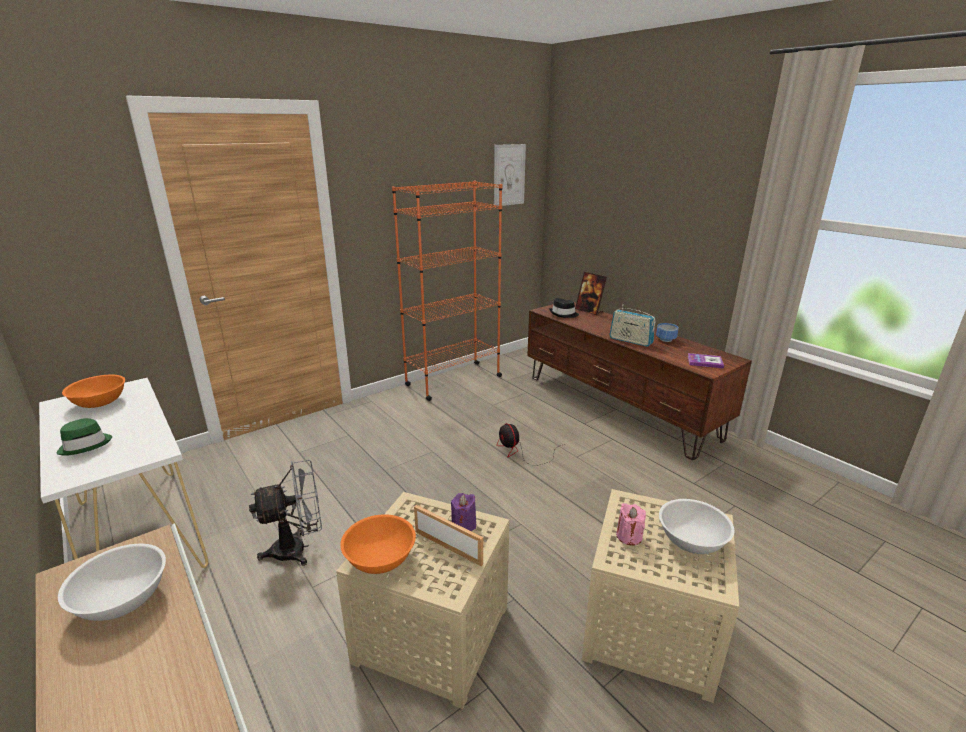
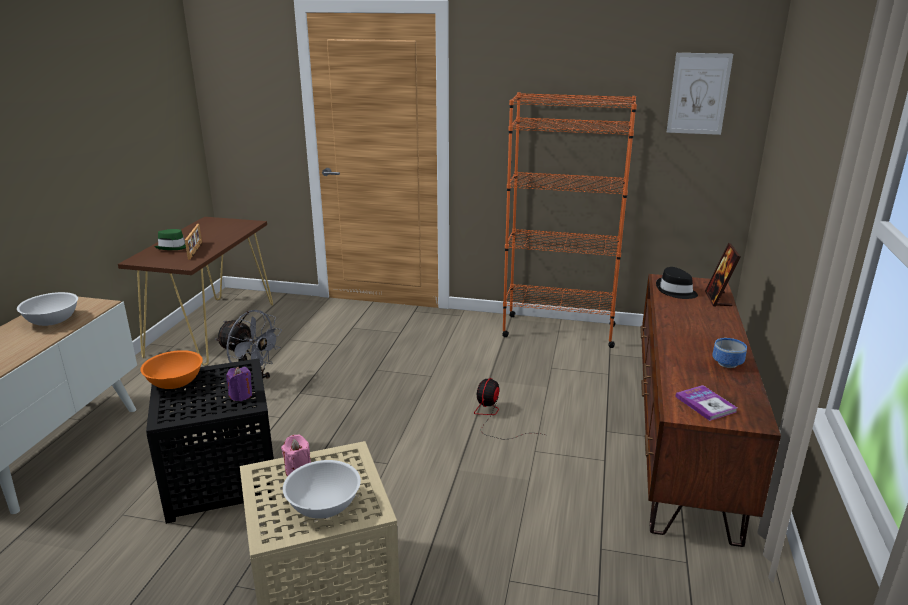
camera: 50 degrees right, 0 degrees up
white console table [39,378,208,568] -> brown console table [118,217,273,366]
orange bowl [62,375,125,408] -> none
beige side table [336,492,509,709] -> black side table [146,359,274,524]
picture frame [414,505,483,566] -> picture frame moved to [185,224,202,260]
radio [609,305,655,347] -> none

